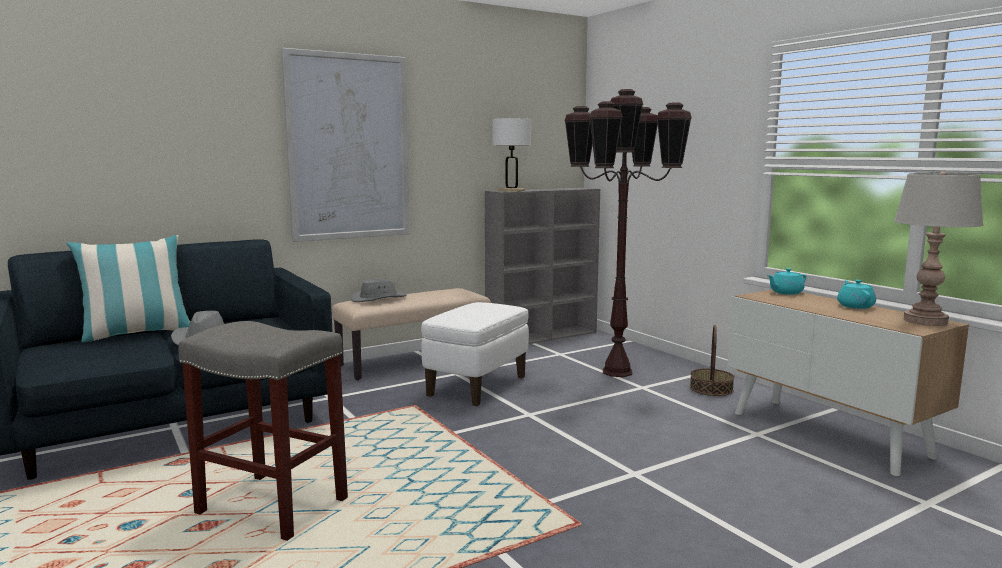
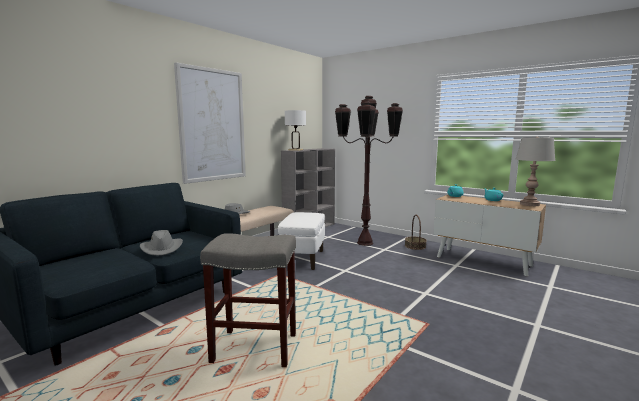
camera: 20 degrees left, 0 degrees up
pillow [66,235,190,343] -> none

